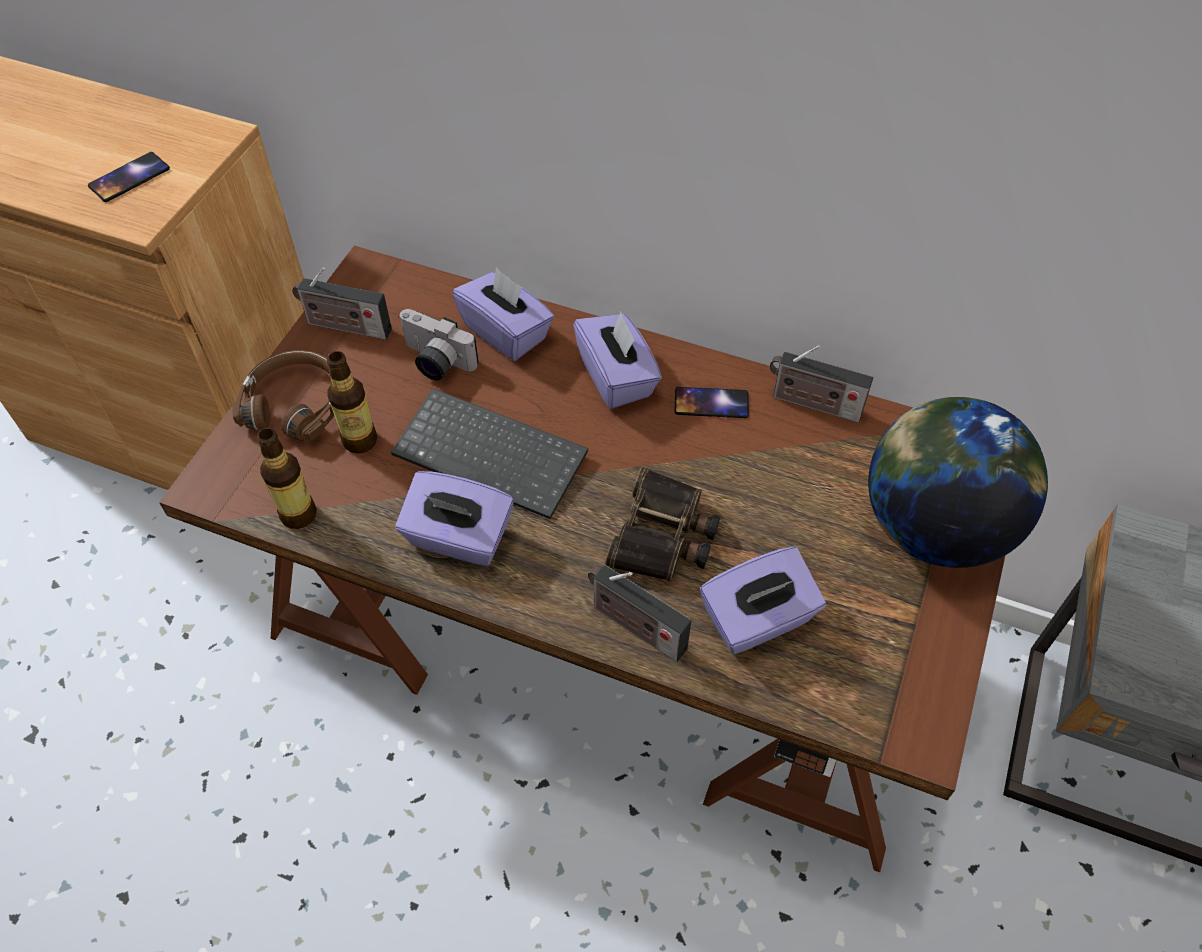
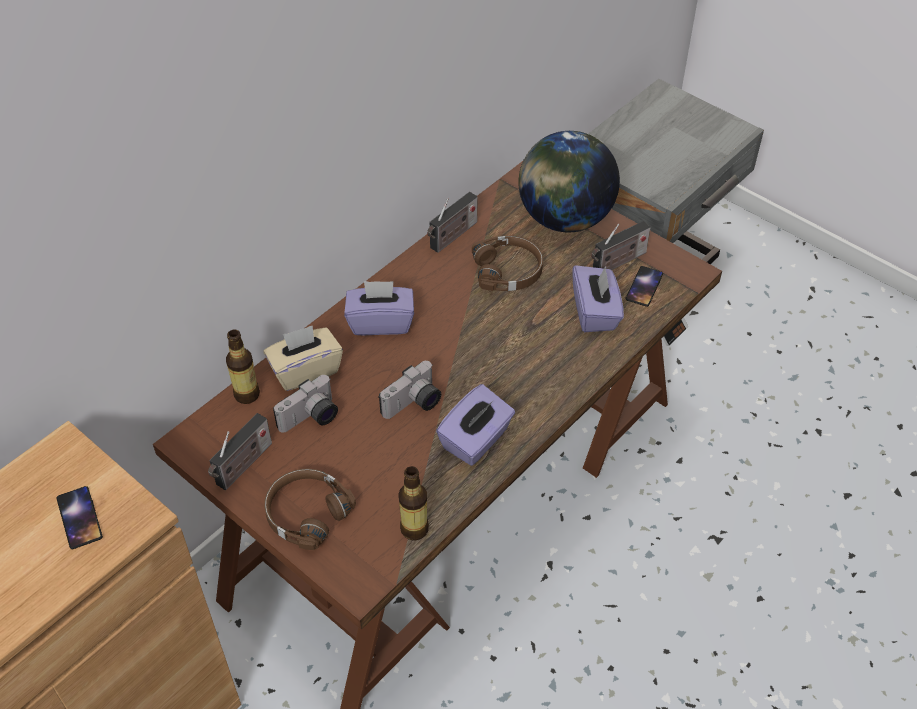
camera: 70 degrees left, 5 degrees down
bottle [327,351,377,454] -> bottle moved to [226,330,260,404]
keyboard [391,388,588,519] -> camera [378,361,441,419]
purple tissue box [452,267,554,361] -> beige tissue box [264,325,343,391]
radio [588,565,691,662] -> radio moved to [591,221,651,270]
binoculars [605,467,720,582] -> none
phone [674,387,749,418] -> phone moved to [625,266,663,307]
none -> brown headphones [472,236,543,291]

